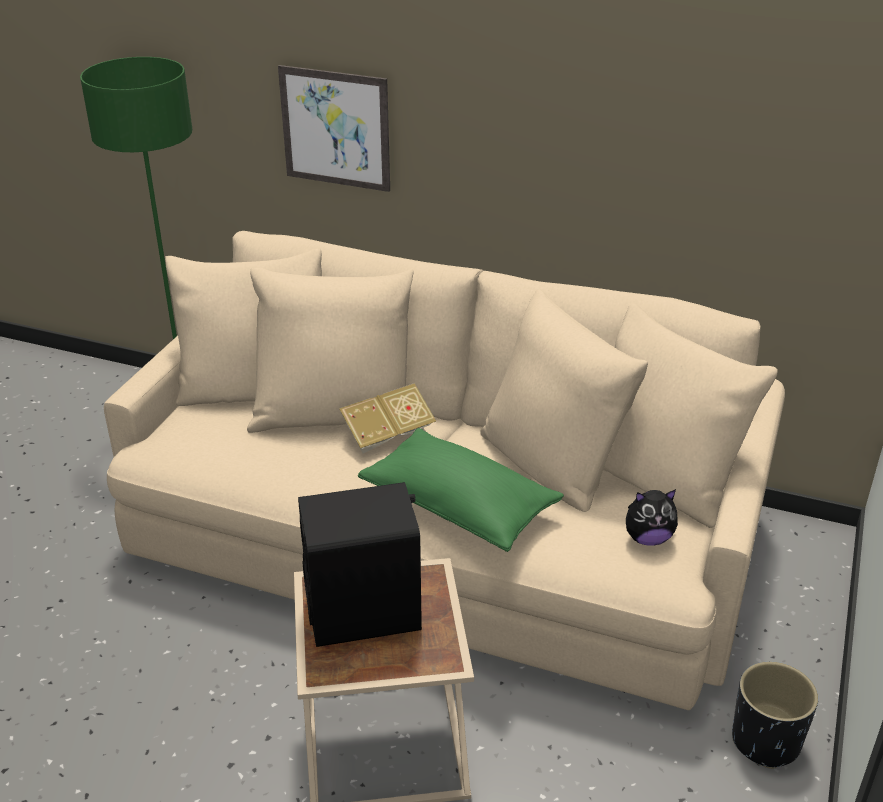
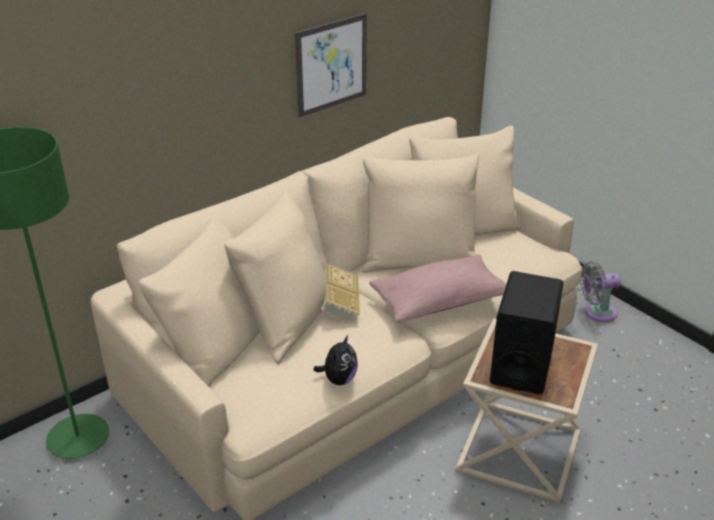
camera: 60 degrees left, 0 degrees up
picture [278,65,390,192] -> picture moved to [295,13,367,117]
green pillow [358,428,564,552] -> pink pillow [369,254,506,323]
plush toy [626,489,678,546] -> plush toy moved to [313,335,358,385]
black planter [732,662,818,769] -> grey fan [580,261,621,322]

